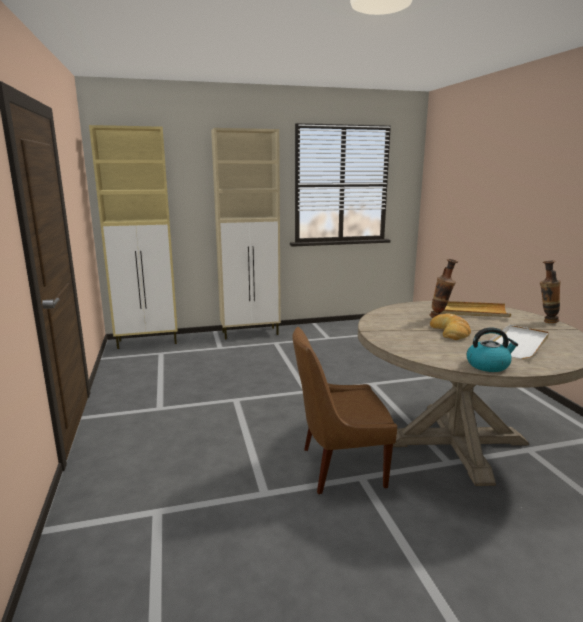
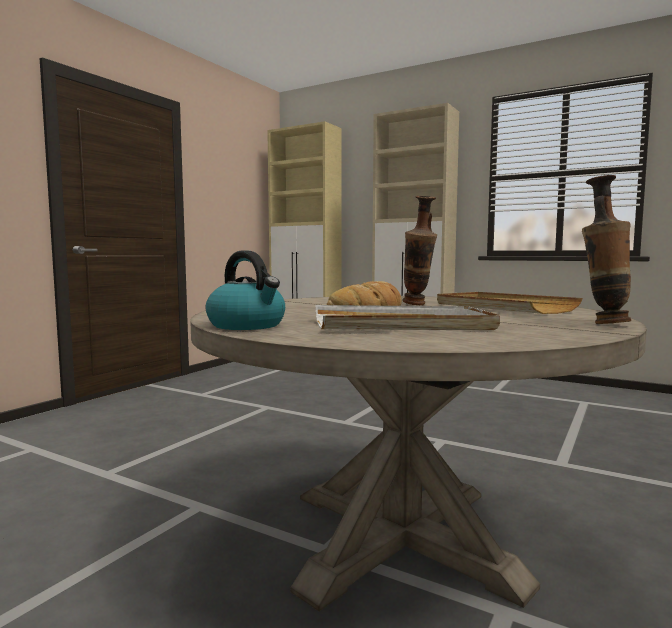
camera: 45 degrees right, 10 degrees down
brown chair [292,327,397,494] -> none

